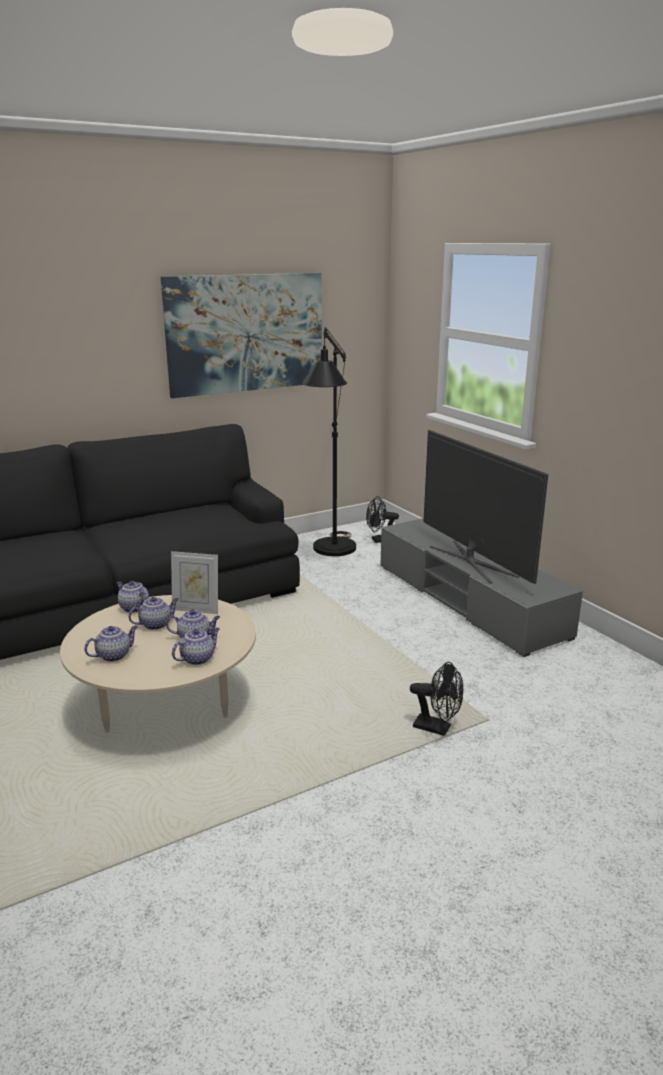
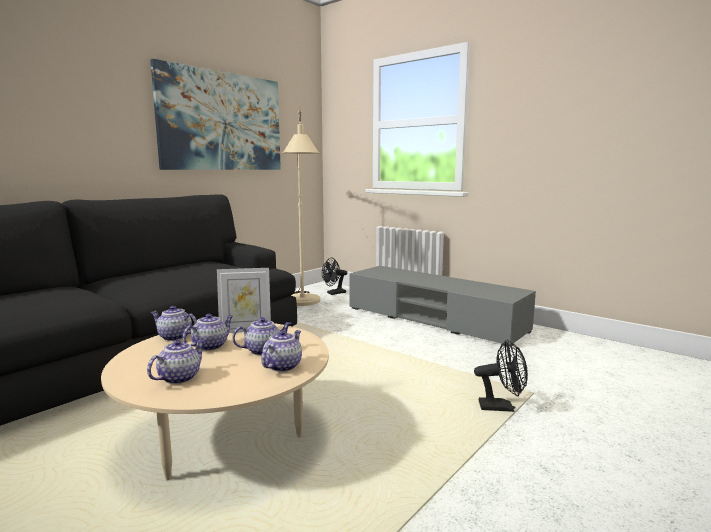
camera: 20 degrees left, 10 degrees down
black floor lamp [302,327,356,556] -> beige floor lamp [282,108,320,306]
television [424,430,548,584] -> none

